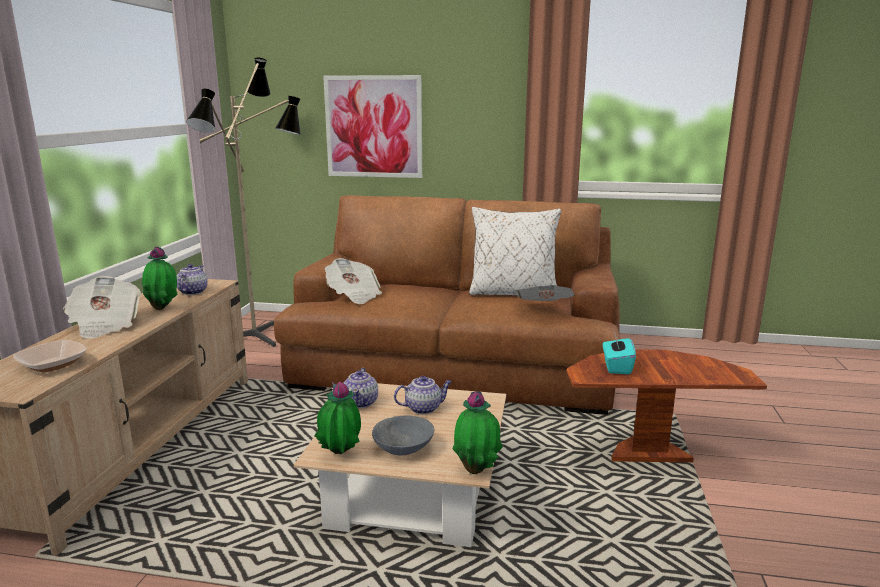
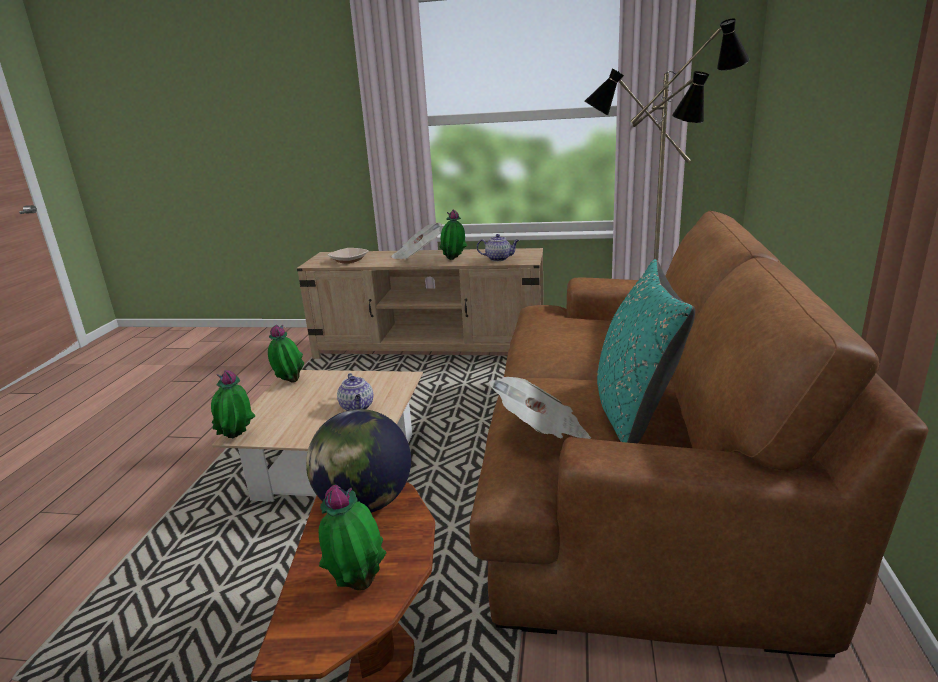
camera: 90 degrees right, 5 degrees up
picture [323,75,422,178] -> none
newspaper [325,258,382,304] -> none
teapot [344,368,378,408] -> none
grey bowl [372,416,434,455] -> none
white pillow [469,207,561,296] -> turquoise pillow [597,259,695,443]
turquoise tissue box [603,334,636,374] -> globe [306,409,411,513]
none -> potted plant [319,485,387,590]

